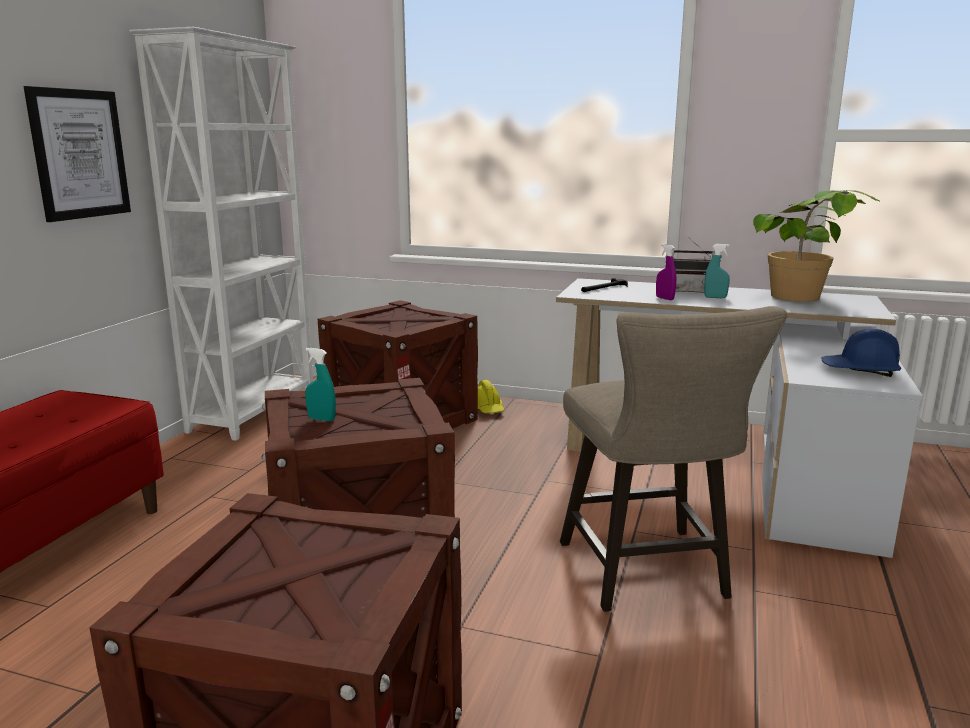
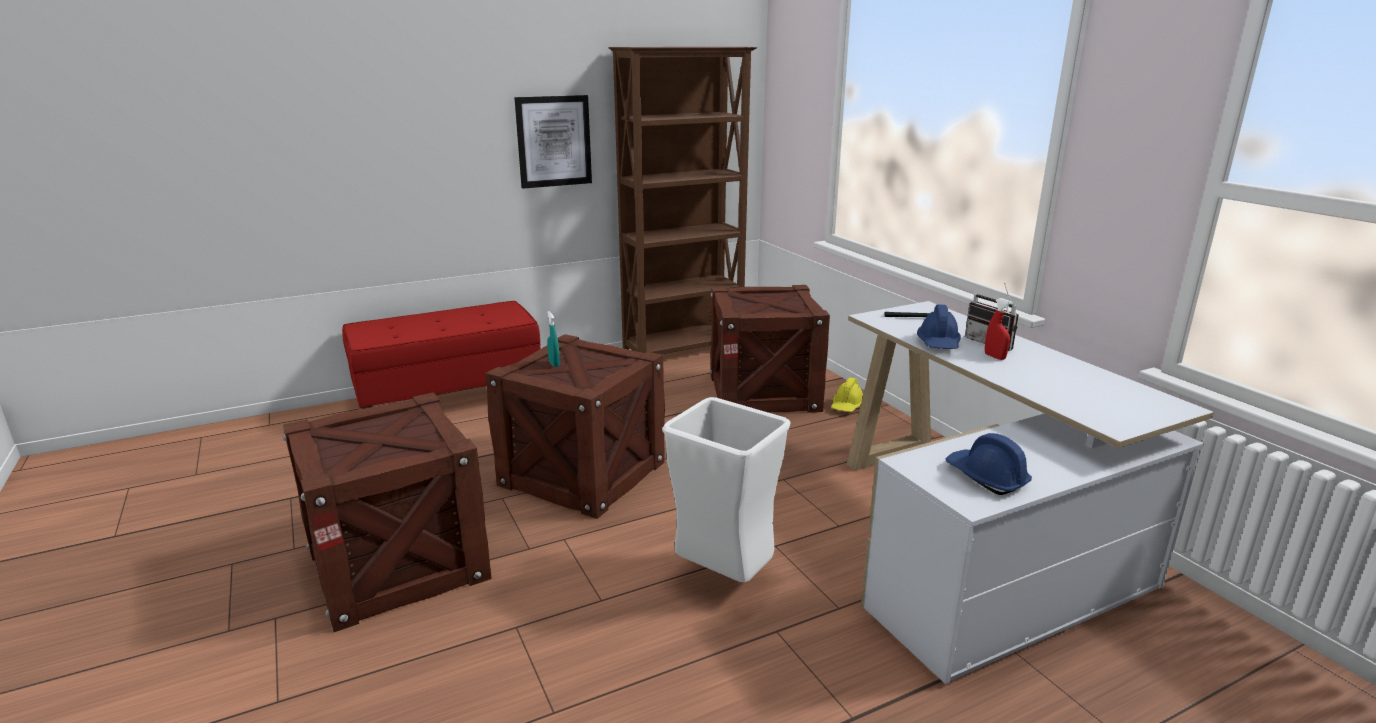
camera: 45 degrees right, 5 degrees up
white bookcase [129,27,313,441] -> brown bookcase [608,47,757,354]
beige stool [560,306,787,612] -> white trash can [662,397,791,582]
purple spray bottle [656,244,676,300] -> blue hard hat [917,304,961,349]
turquoise spray bottle [704,244,730,298] -> red spray bottle [985,298,1013,360]
potted plant [753,190,879,302] -> none

